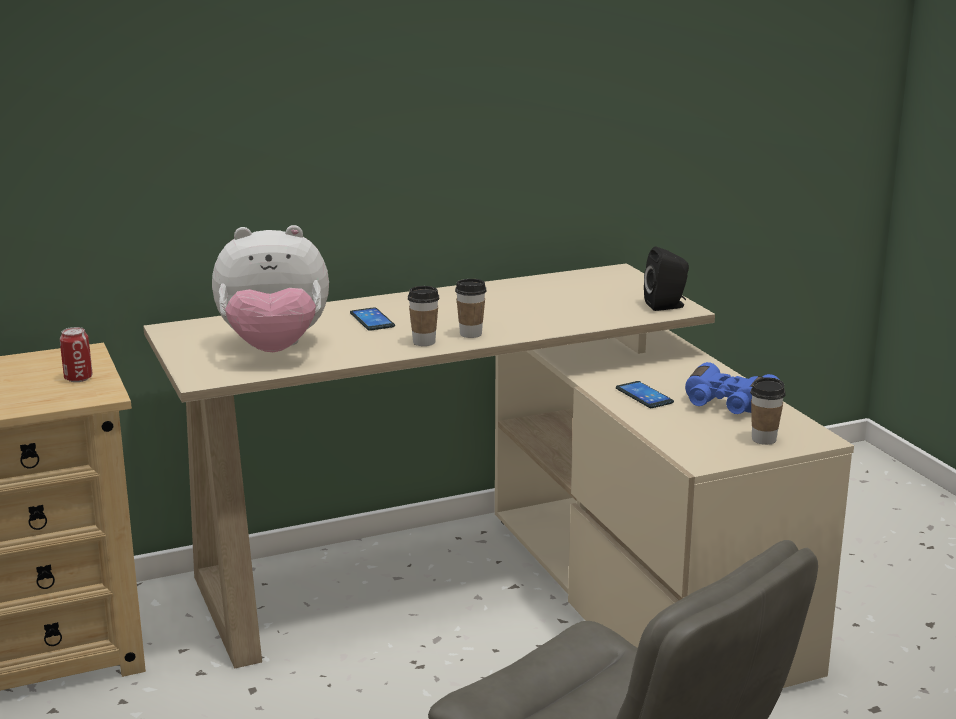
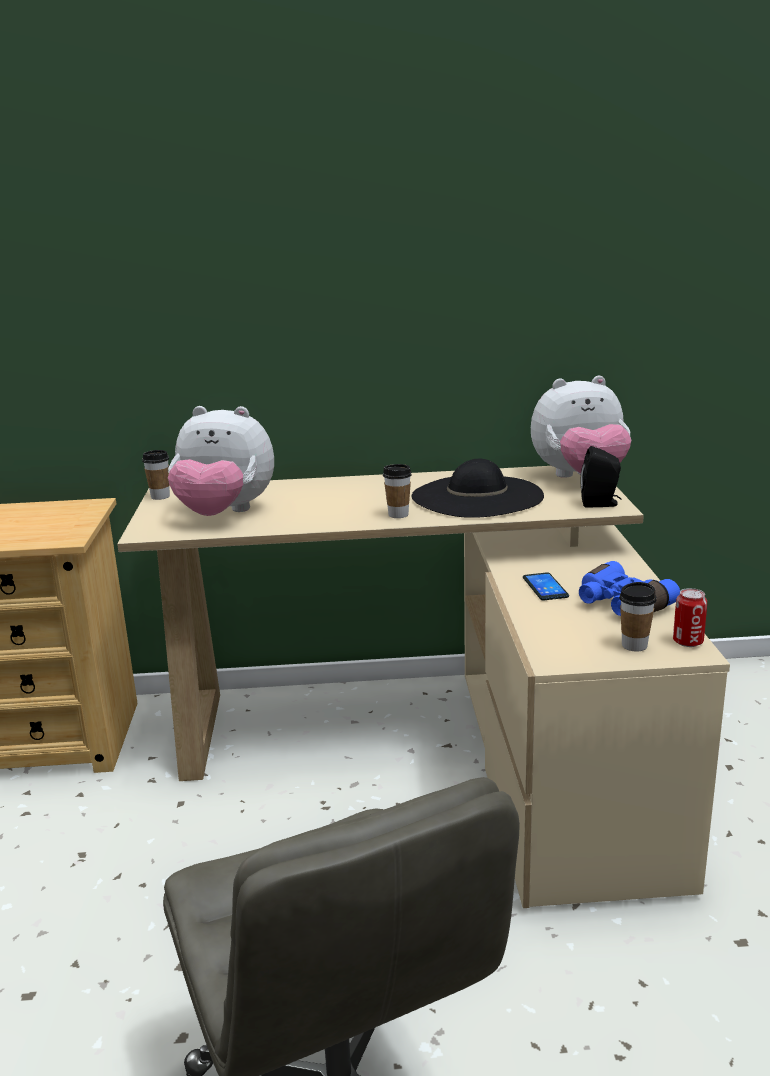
camera: 20 degrees right, 0 degrees up
can [60,327,93,382] -> can moved to [673,588,707,647]
phone [350,307,395,331] -> none
cup [408,286,440,346] -> cup moved to [142,450,170,500]
none -> black hat [412,459,544,518]
none -> plush toy [531,376,631,478]

